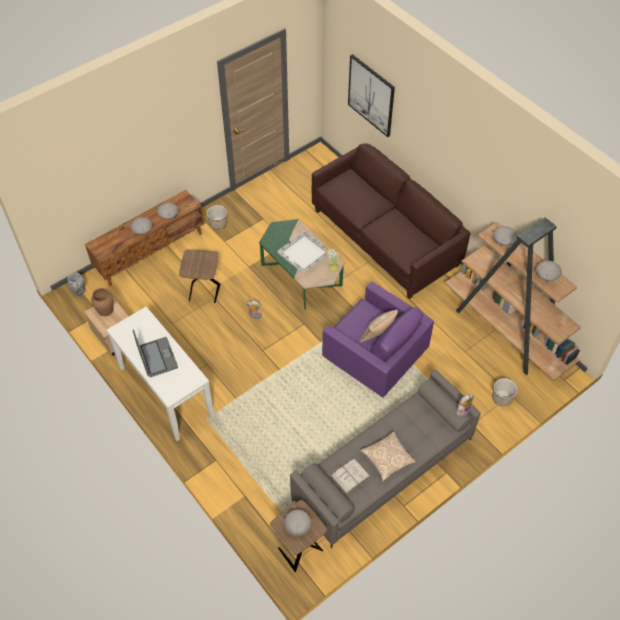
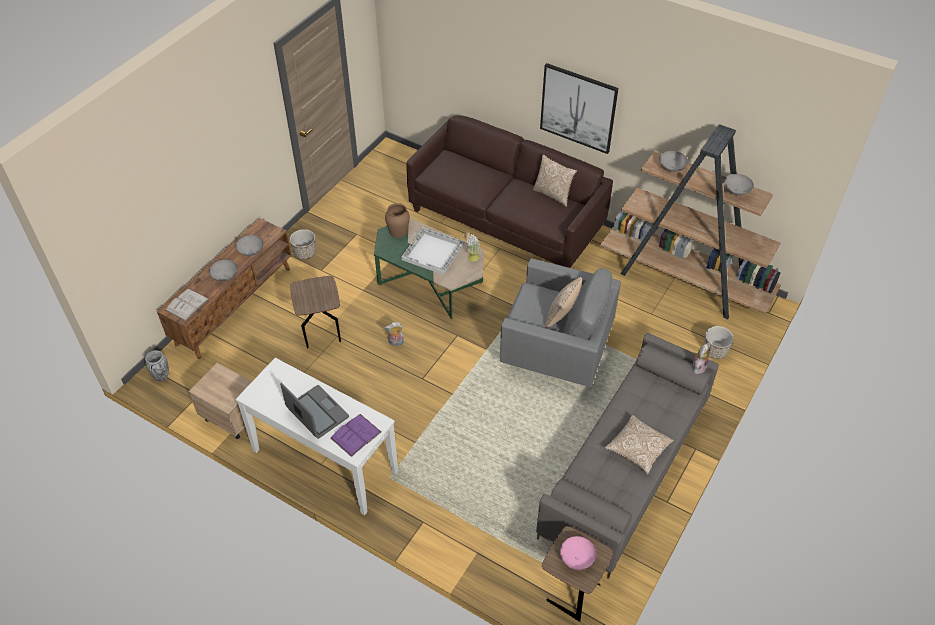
camera: 20 degrees left, 5 degrees down
brown vase [91,288,114,316] -> brown vase moved to [385,203,410,238]
grey bowl [284,510,312,536] -> pink bowl [560,536,596,570]
purple armchair [322,282,434,397] -> grey armchair [500,258,621,387]
white book [331,458,371,494] -> white book moved to [165,289,209,321]
picture [348,54,395,137] -> picture moved to [540,63,618,154]
none -> purple book [330,414,381,457]
none -> pillow [532,154,577,207]

